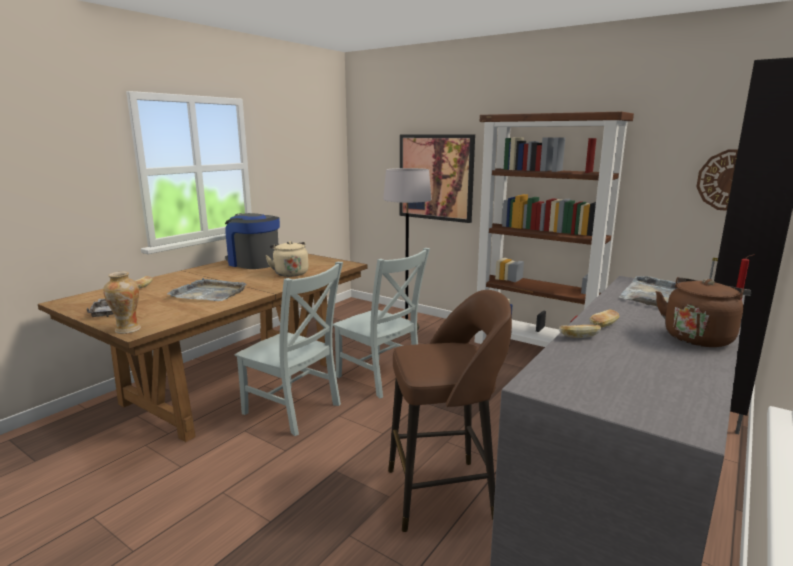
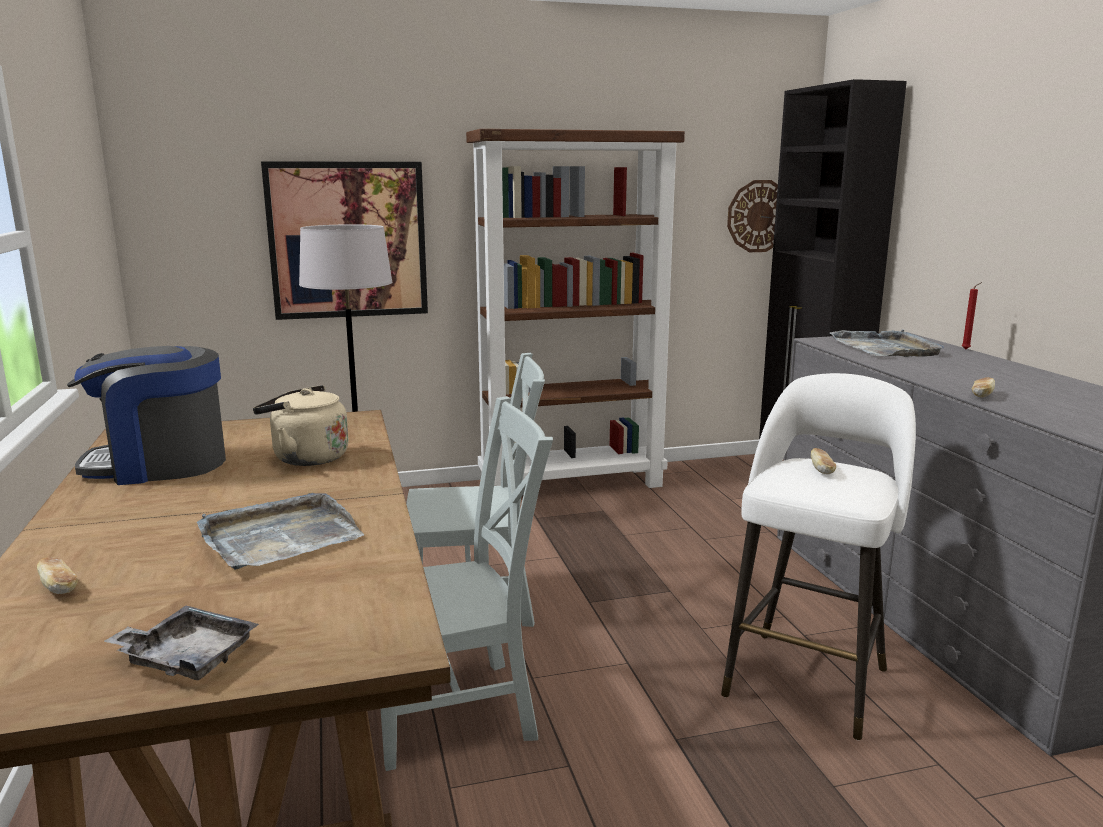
camera: 50 degrees left, 0 degrees up
vase [103,272,141,334] -> none
brown stool [388,290,512,532] -> white stool [721,373,916,740]
bread [589,310,620,328] -> bread moved to [811,448,836,474]
brown kettle [656,277,752,347] -> none

